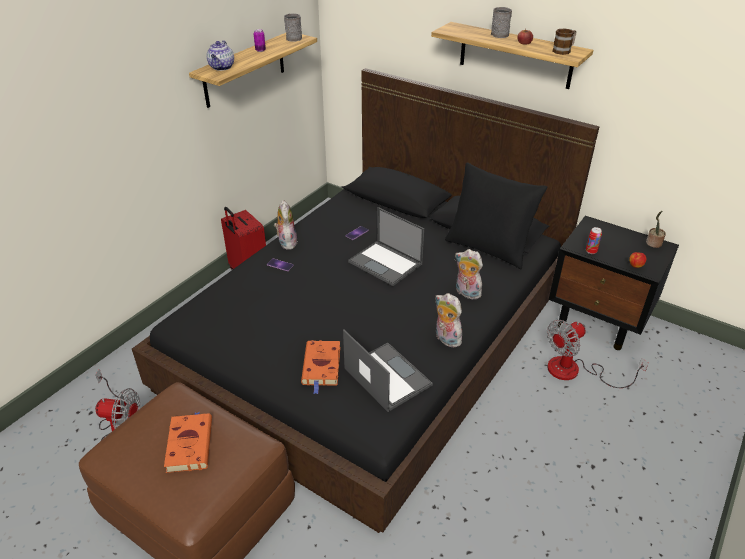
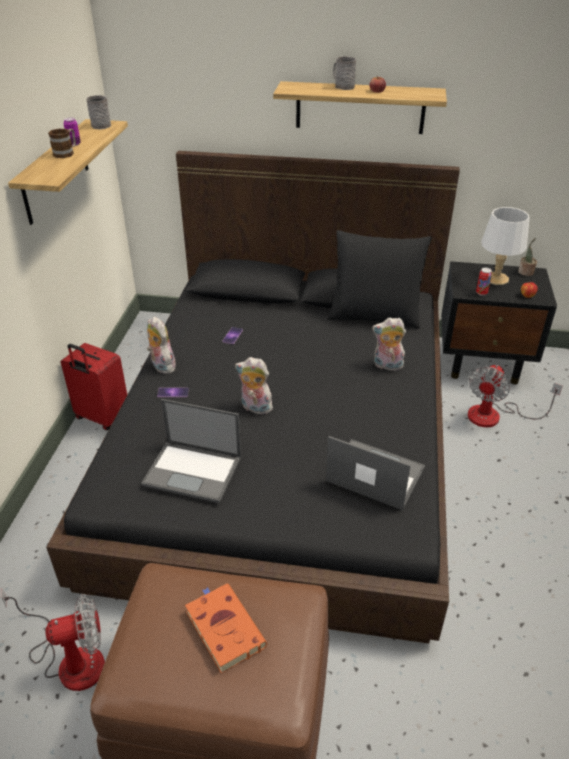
camera: 25 degrees left, 0 degrees up
teapot [207,40,234,71] -> none
orange book [301,340,340,394] -> none
laptop [348,207,424,286] -> laptop moved to [141,399,241,503]
plush toy [435,293,462,347] -> plush toy moved to [235,357,273,414]
mug [553,28,576,55] -> mug moved to [48,129,76,158]
none -> white table lamp [481,207,530,285]

